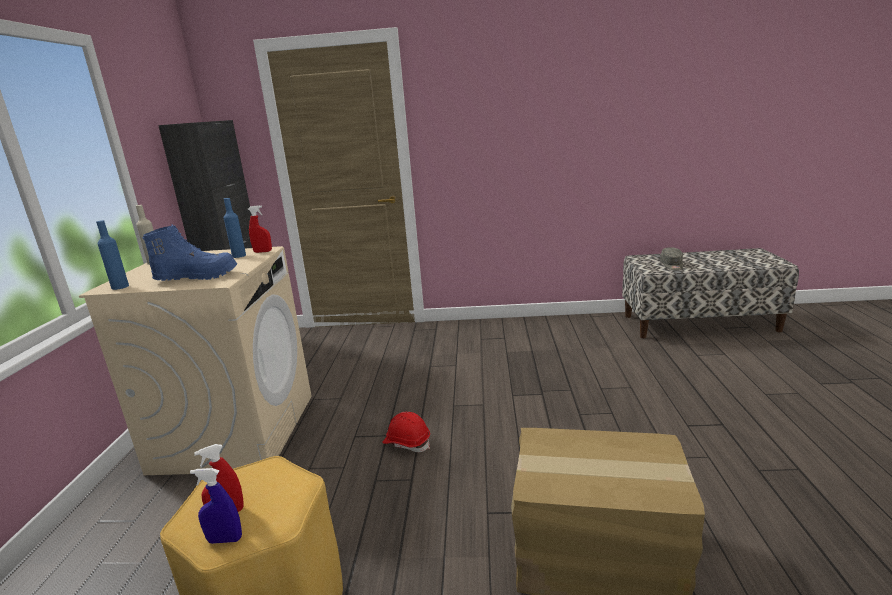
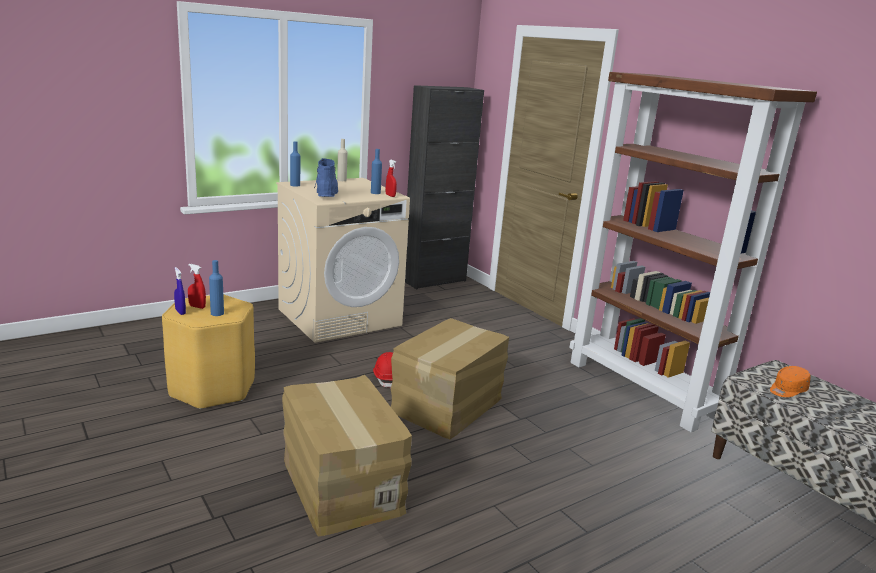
camera: 50 degrees right, 0 degrees up
blue boot [143,224,237,281] -> blue boot turned 135 degrees counterclockwise [314,158,338,197]
grey cap [660,247,683,270] -> orange cap [770,366,810,397]
none -> blue bottle [209,260,224,316]
none -> cardboard box [391,318,509,439]
none -> brown bookcase [569,72,817,432]

